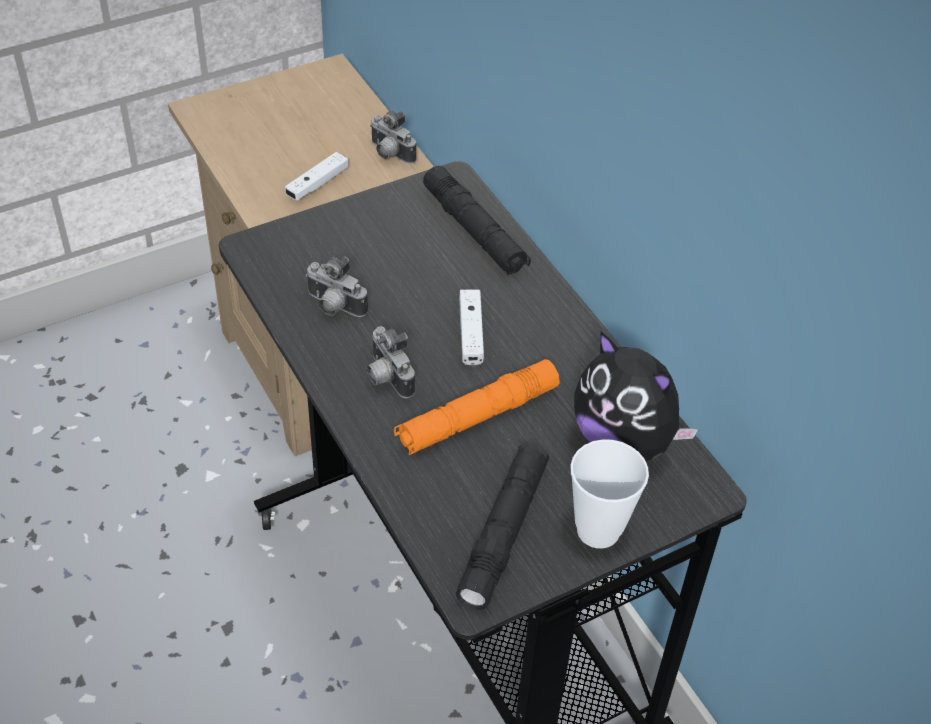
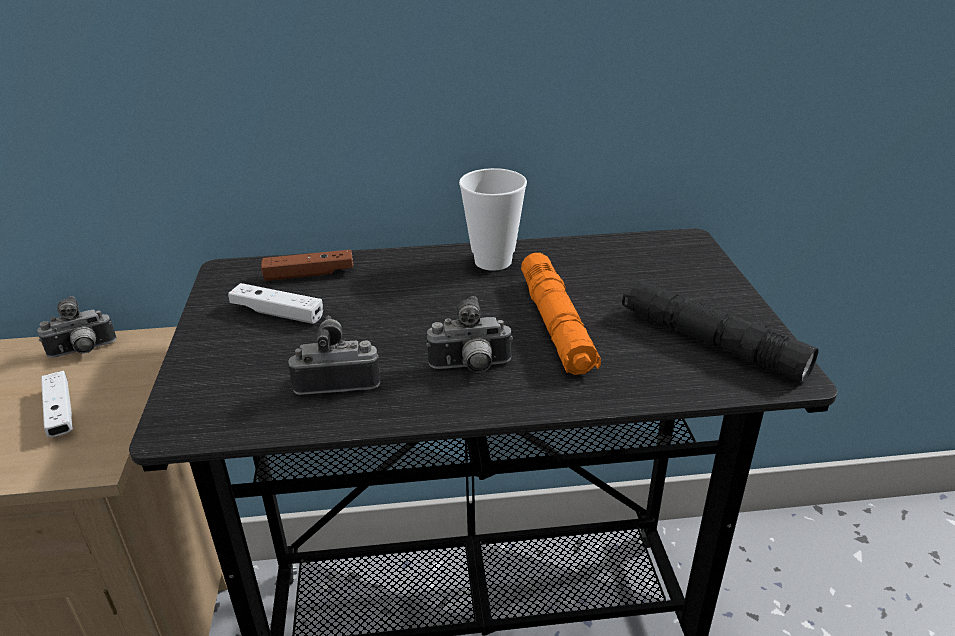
camera: 65 degrees left, 15 degrees down
camera [305,257,368,317] -> camera turned 150 degrees counterclockwise [288,316,380,395]
black flashlight [423,166,531,275] -> brown game controller [261,250,353,281]
white game controller [459,289,484,365] -> white game controller moved to [228,283,323,324]
cup [570,439,649,549] -> cup moved to [459,168,527,271]
plush toy [574,332,698,461] -> none

